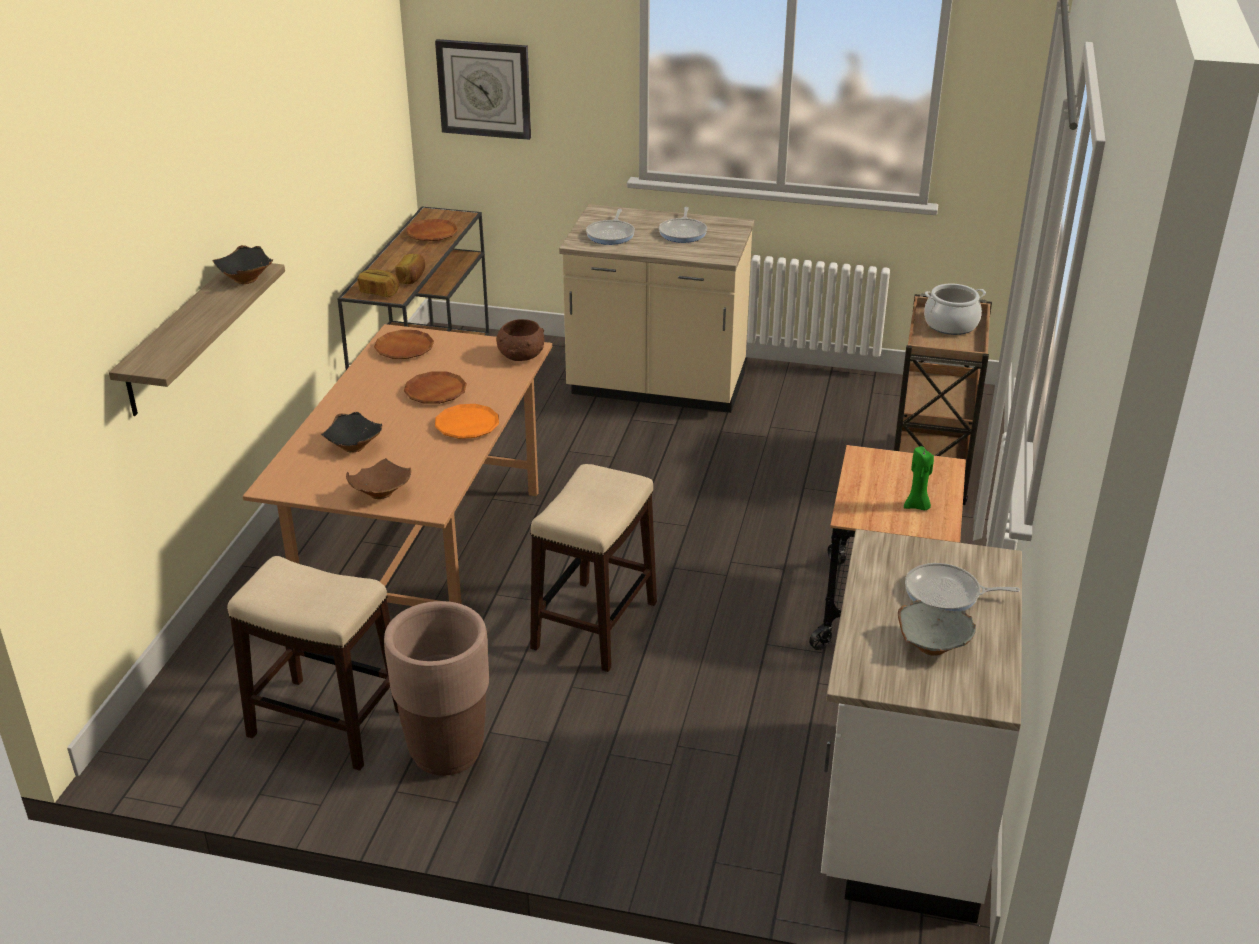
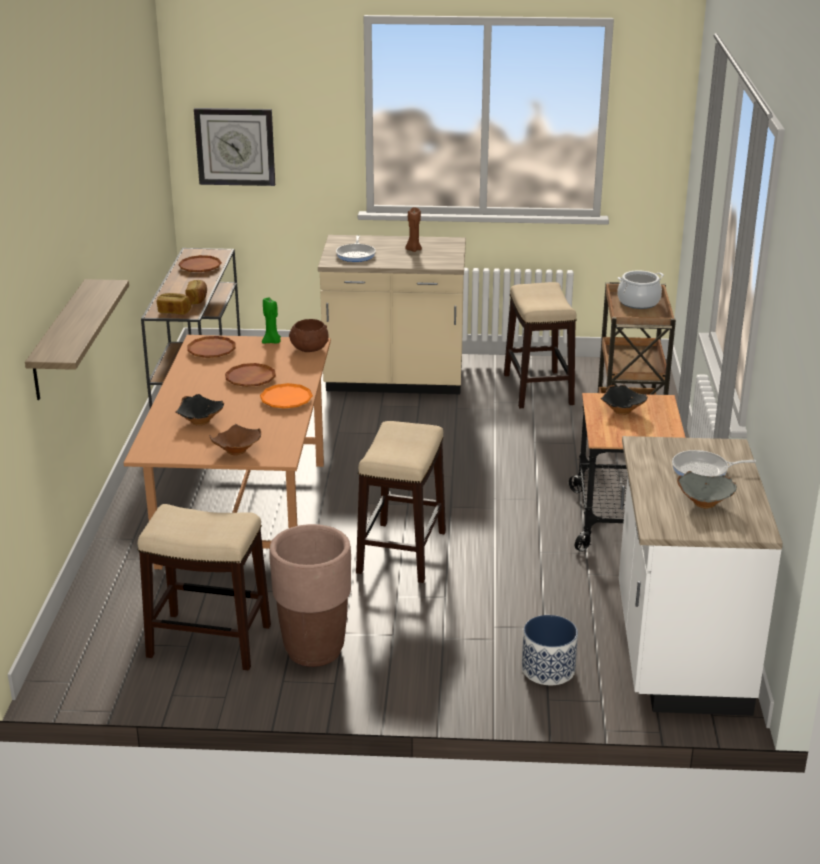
camera: 10 degrees left, 5 degrees down
black bowl [212,245,273,284] -> black bowl moved to [600,385,648,415]
frying pan [659,207,707,243] -> brown candle [405,207,422,252]
green candle [904,446,934,510] -> green candle moved to [262,297,281,344]
none -> stool [504,282,577,408]
none -> planter [522,615,578,685]

